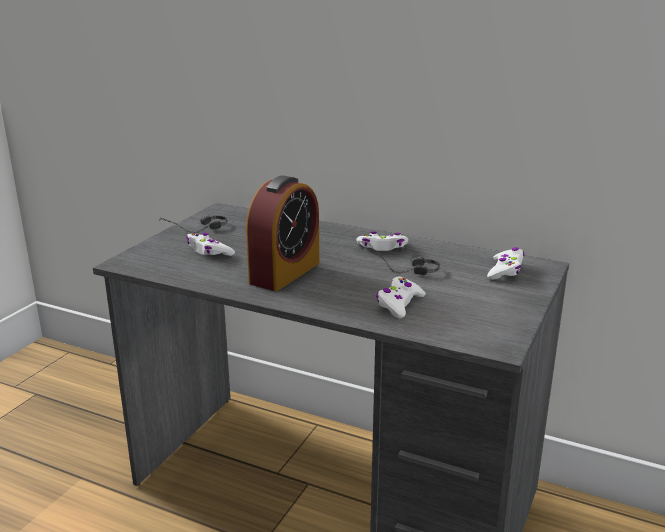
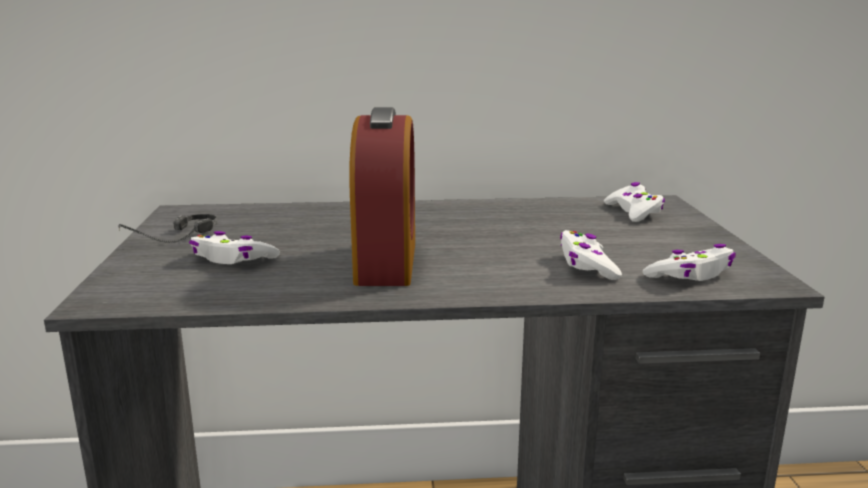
camera: 30 degrees left, 5 degrees down
white game controller [357,231,408,251] -> white game controller moved to [643,244,736,281]
headphones [361,247,440,275] -> none

